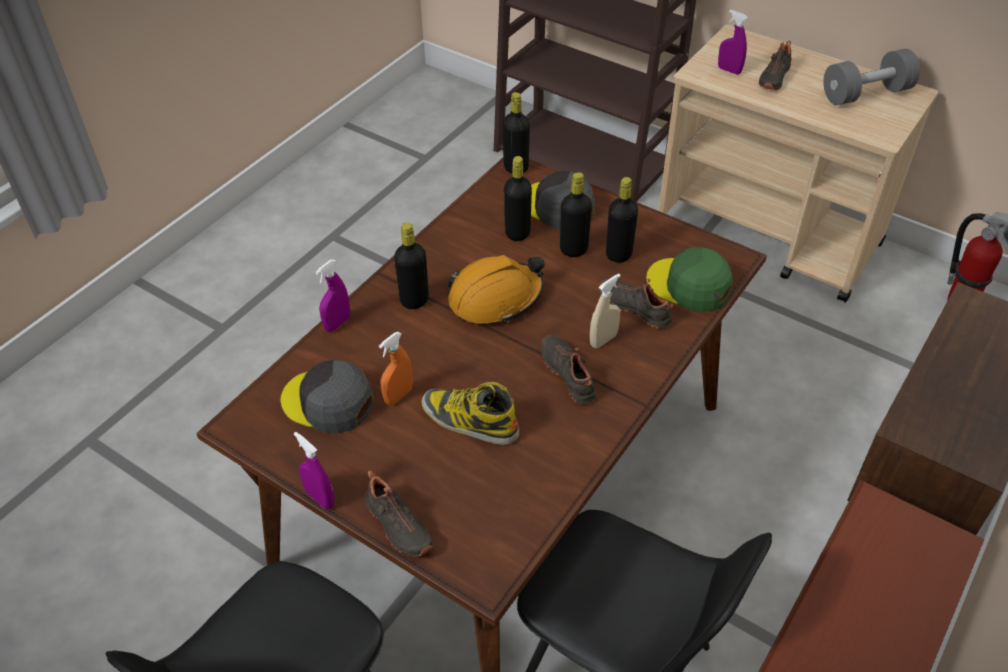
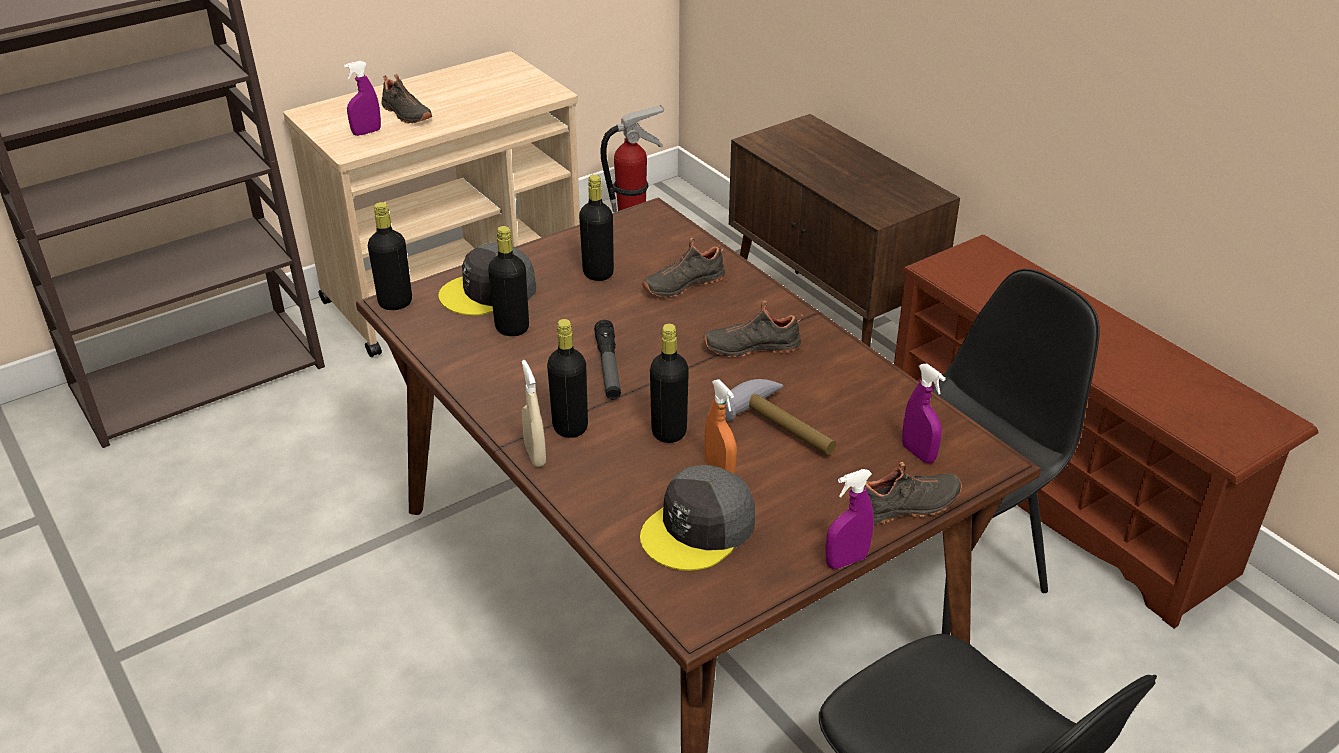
camera: 70 degrees left, 10 degrees down
purple spray bottle [315,260,350,332] -> purple spray bottle moved to [902,364,946,463]
boot [422,382,519,445] -> hammer [725,379,836,455]
orange hard hat [448,255,545,323] -> flashlight [594,320,621,400]
black bottle [560,172,592,257] -> black bottle moved to [650,324,689,443]
beige spray bottle [590,274,621,348] -> beige spray bottle moved to [522,360,546,467]
green cap [646,247,733,312] -> none
grey dumbbell [823,49,920,105] -> none

